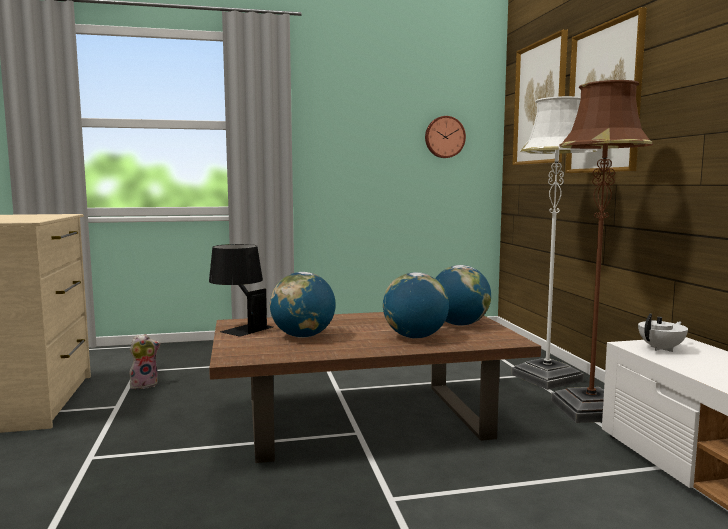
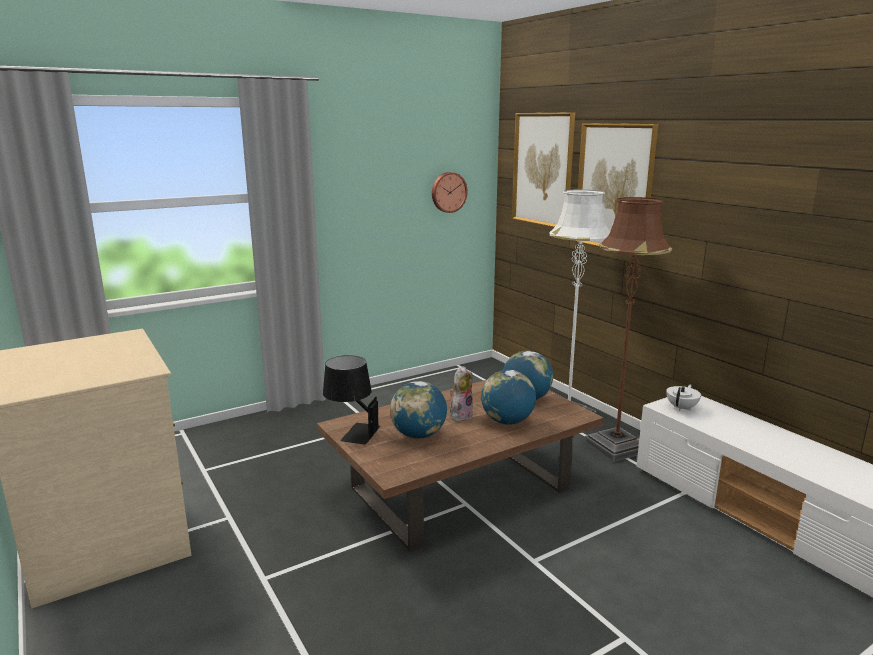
camera: 20 degrees left, 10 degrees up
plush toy [129,334,161,389] -> plush toy moved to [450,366,473,422]

